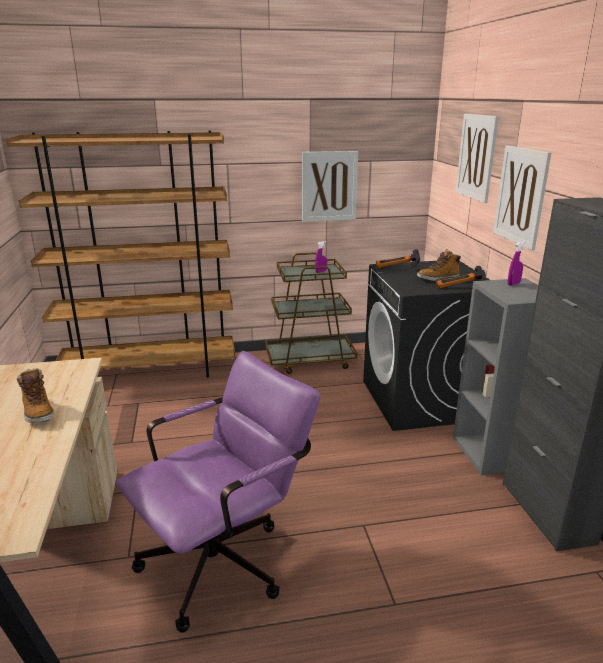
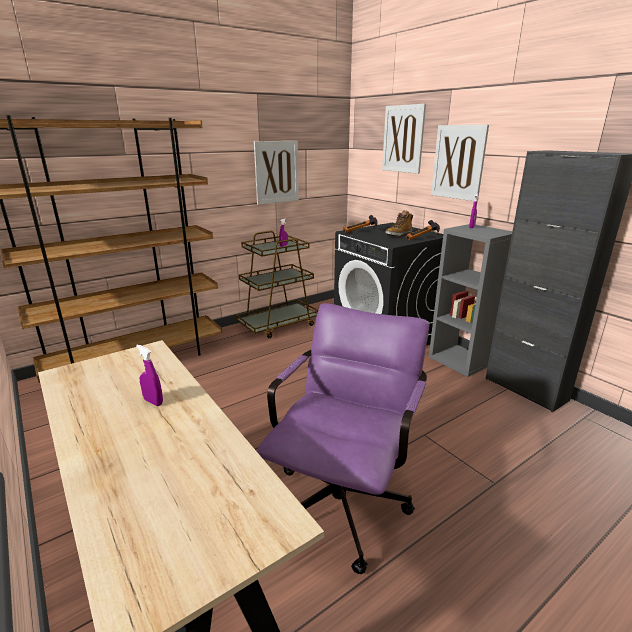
camera: 25 degrees left, 0 degrees up
boot [17,368,54,423] -> purple spray bottle [136,344,163,406]

